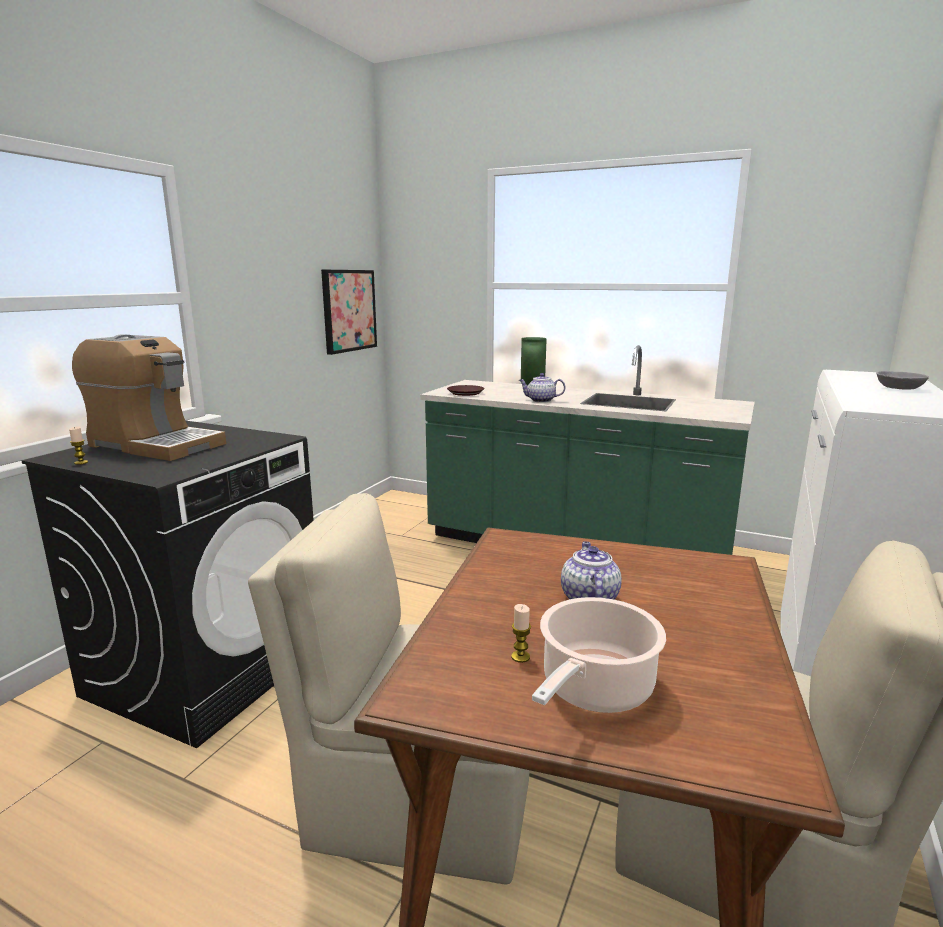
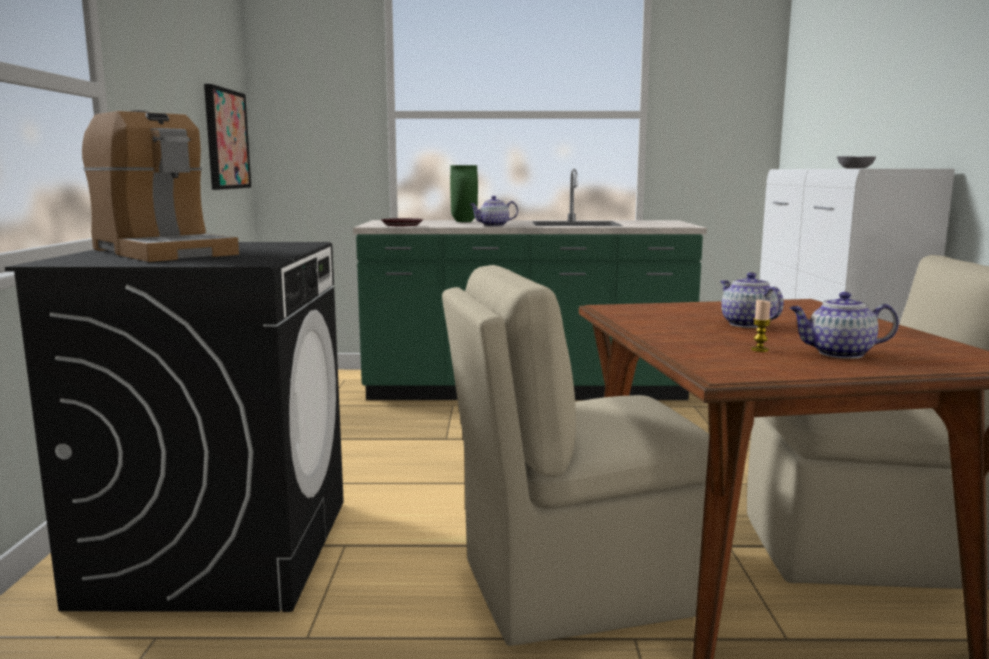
camera: 25 degrees left, 5 degrees down
candle [69,426,88,465] -> none
coffee machine [72,334,226,461] -> coffee machine turned 45 degrees clockwise [82,110,239,262]
cooking pot [532,597,666,713] -> teapot [790,292,899,359]

